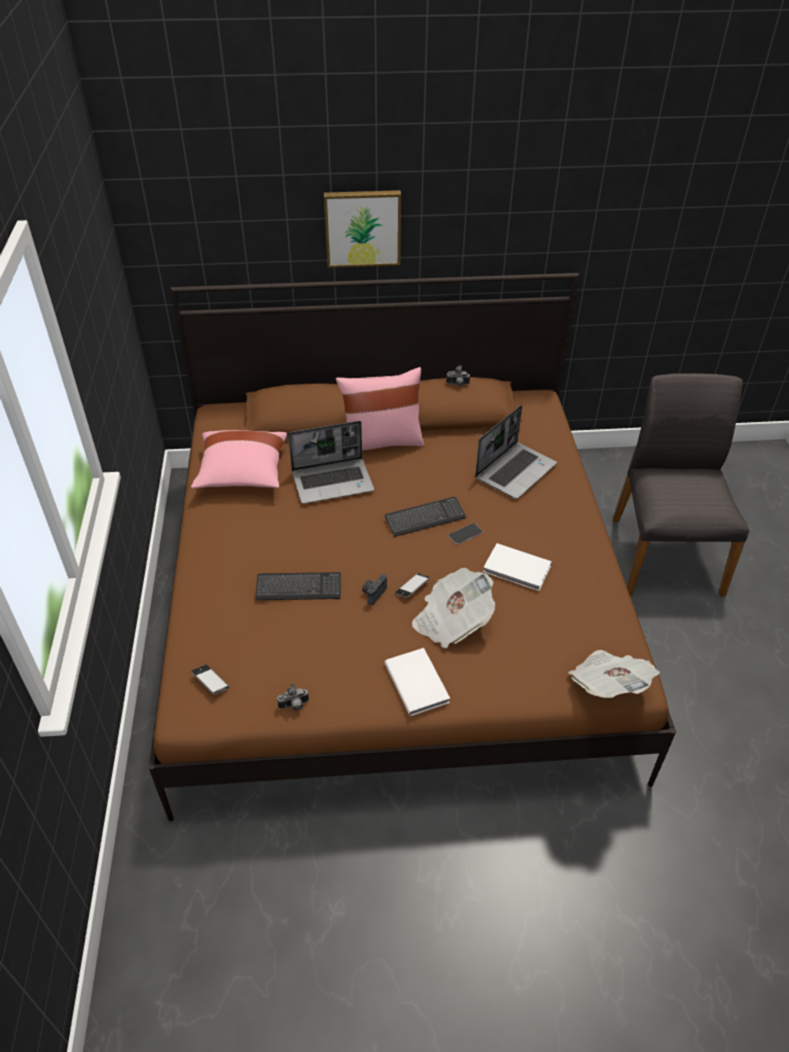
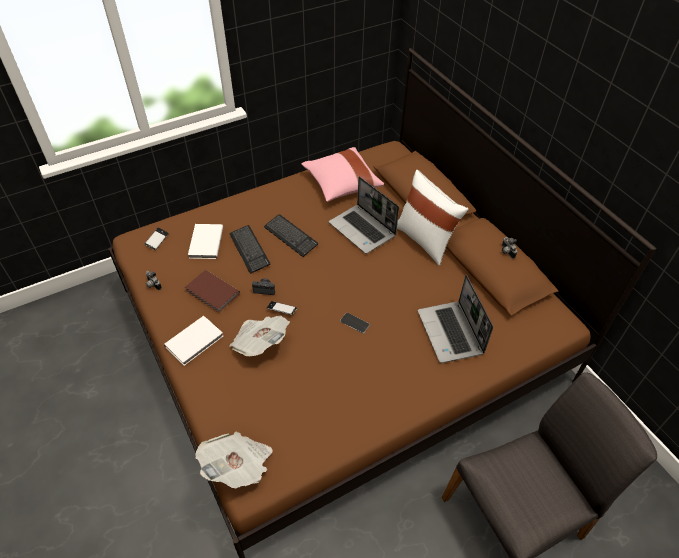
camera: 65 degrees right, 5 degrees up
picture [324,190,401,268] -> none
pink pillow [336,367,424,451] -> white pillow [397,170,468,266]
keyboard [385,497,466,537] -> keyboard moved to [264,214,318,257]
laptop [475,405,557,499] -> laptop turned 60 degrees clockwise [418,274,493,363]
white book [483,543,552,591] -> white book moved to [188,224,223,259]
none -> brown book [185,270,240,313]

